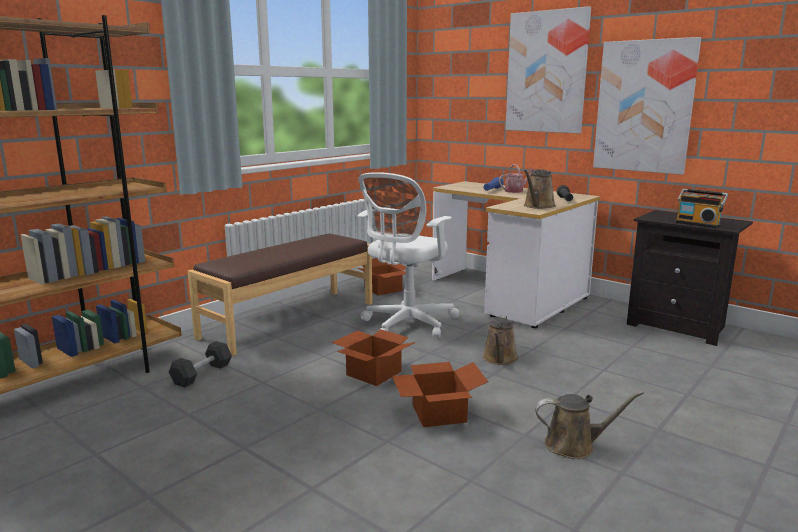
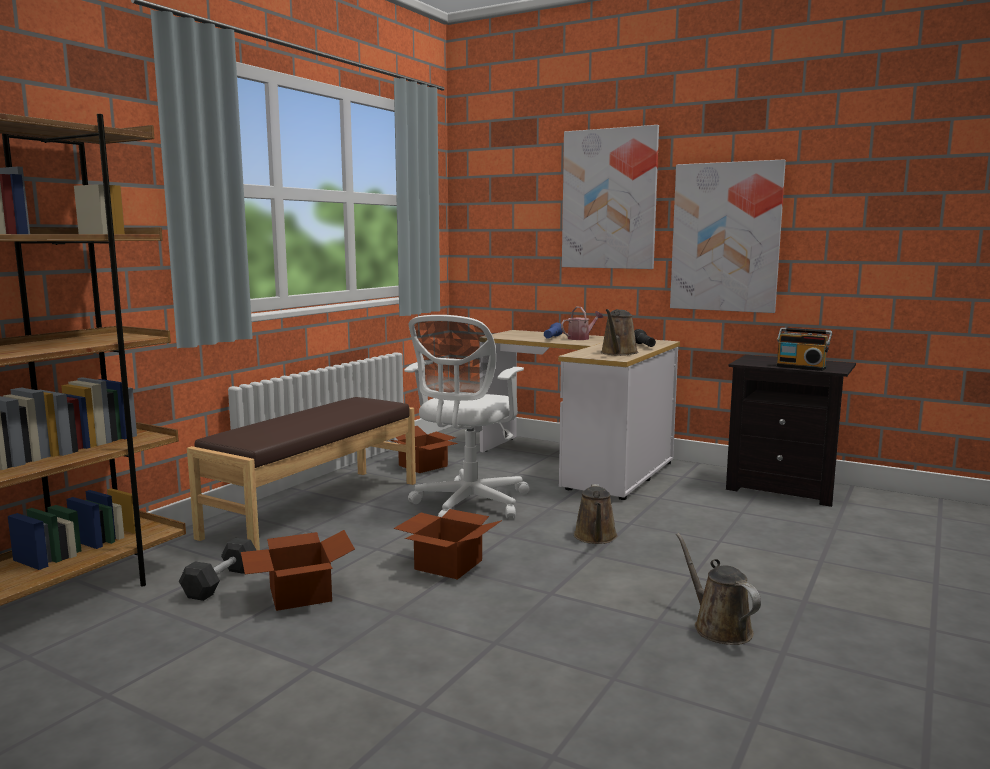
camera: 10 degrees left, 5 degrees down
cardboard box [392,362,488,427] -> cardboard box moved to [241,530,355,611]
brown watering can [535,391,644,459] -> brown watering can turned 105 degrees counterclockwise [676,533,761,645]

